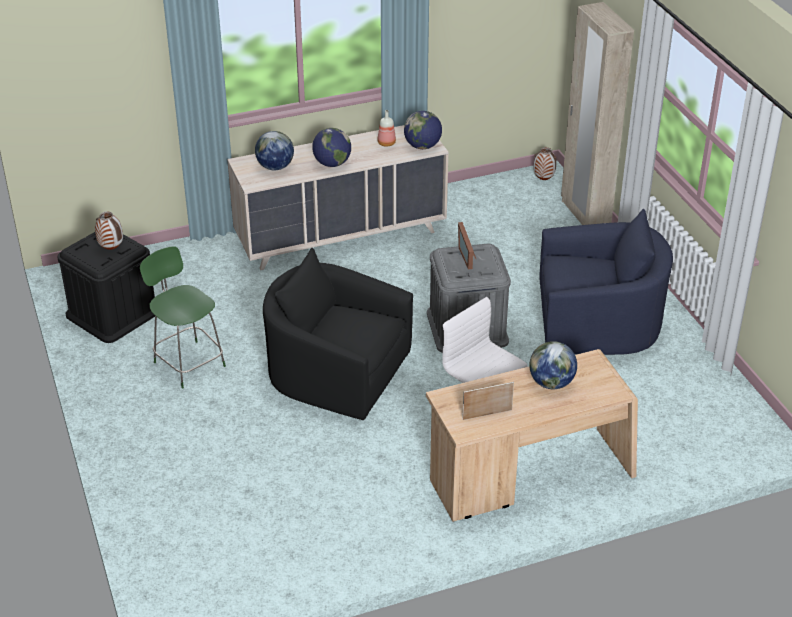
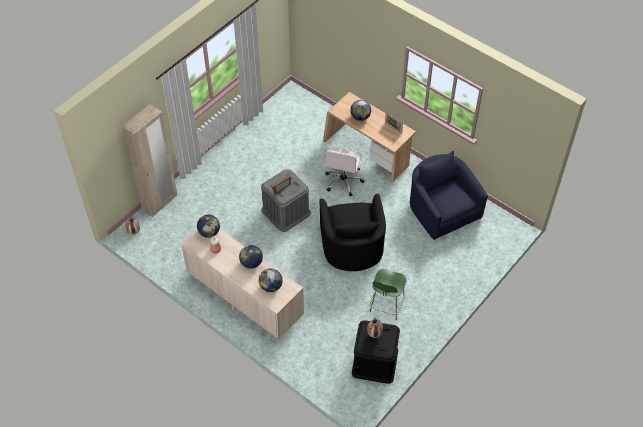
camera: 120 degrees left, 15 degrees up
blue armchair [539,209,673,355] -> blue armchair moved to [410,151,488,240]

